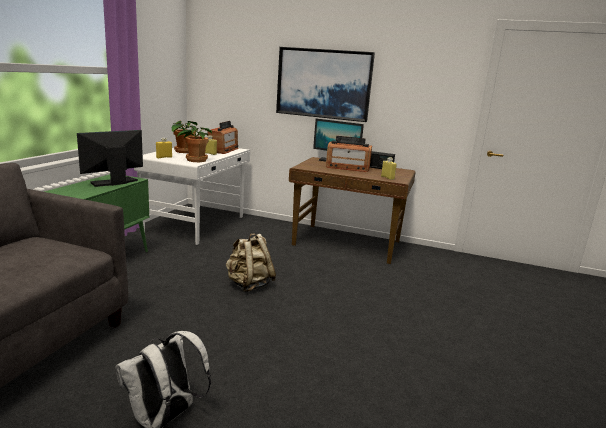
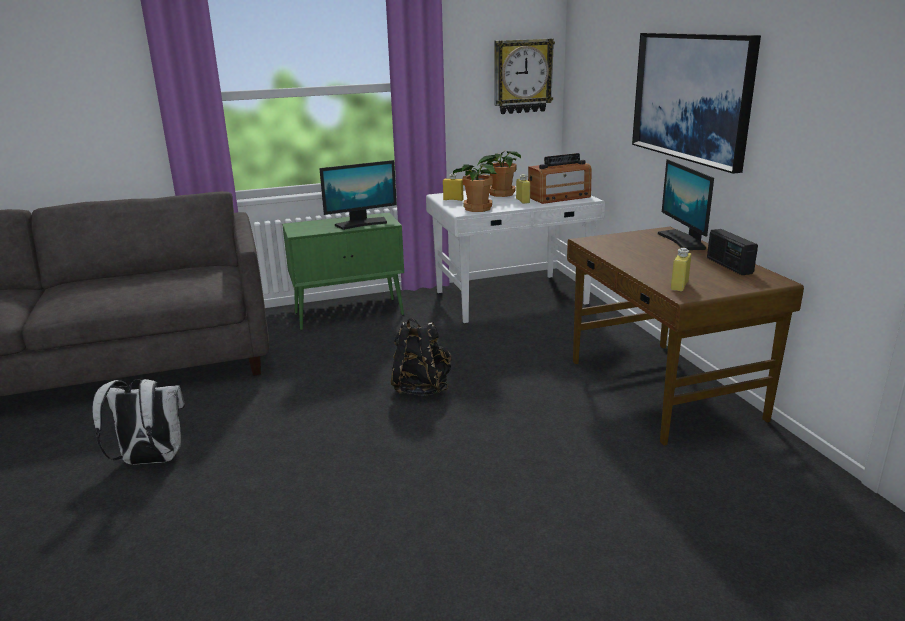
camera: 55 degrees right, 5 degrees up
monitor [77,130,143,187] -> monitor turned 150 degrees clockwise [319,160,397,230]
beige backpack [226,233,276,292] -> black backpack [391,318,451,396]
radio [326,136,372,172] -> none
none -> wall clock [495,39,555,114]

